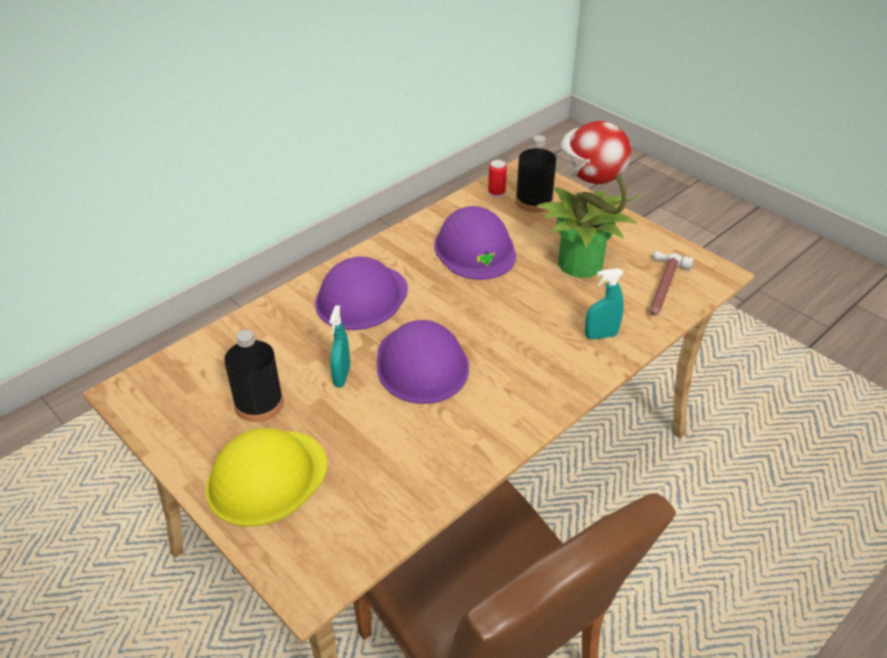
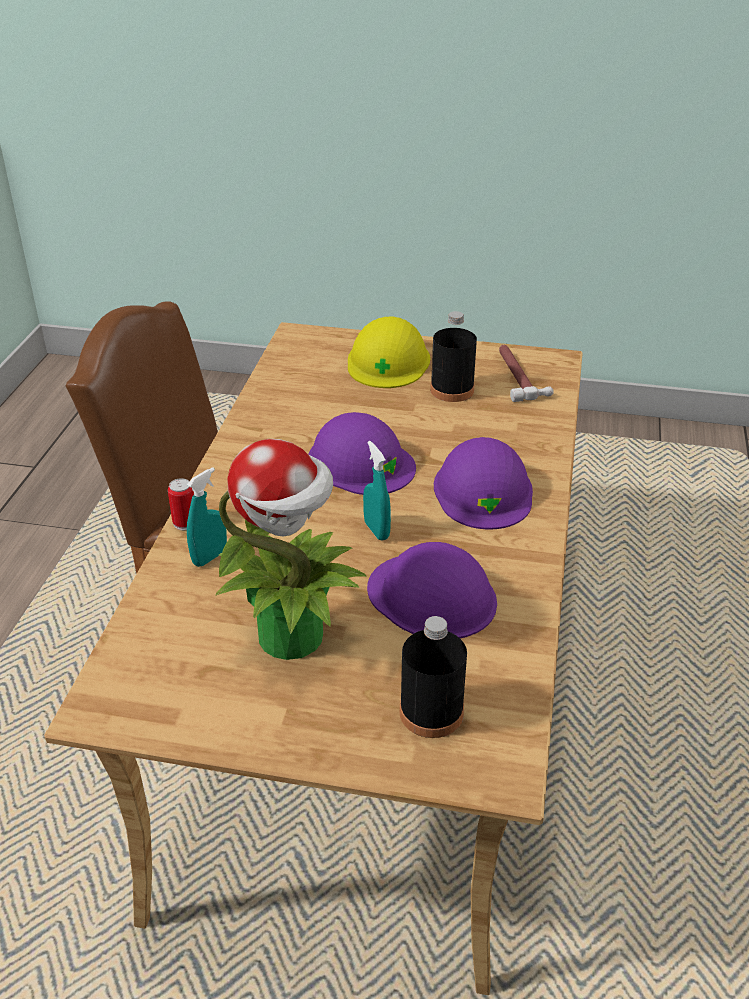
camera: 145 degrees right, 5 degrees down
turquoise spray bottle [329,305,350,387] -> turquoise spray bottle moved to [363,441,391,541]
can [488,160,507,198] -> can moved to [168,478,194,530]
hammer [650,251,694,315] -> hammer moved to [499,345,554,402]

